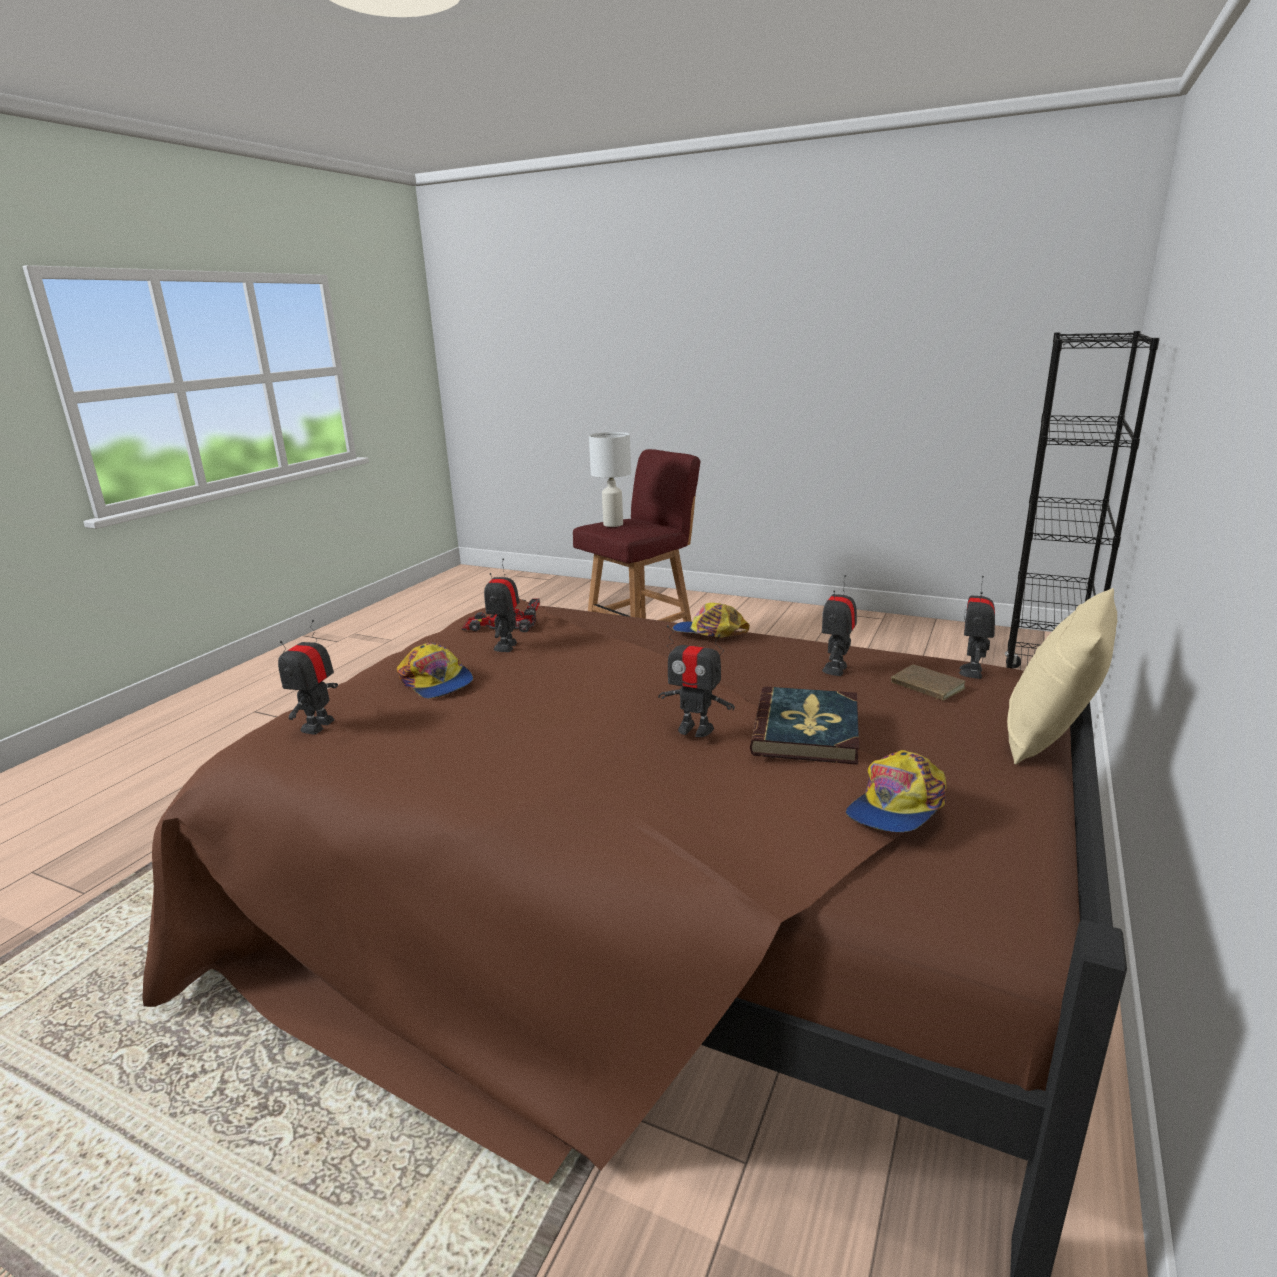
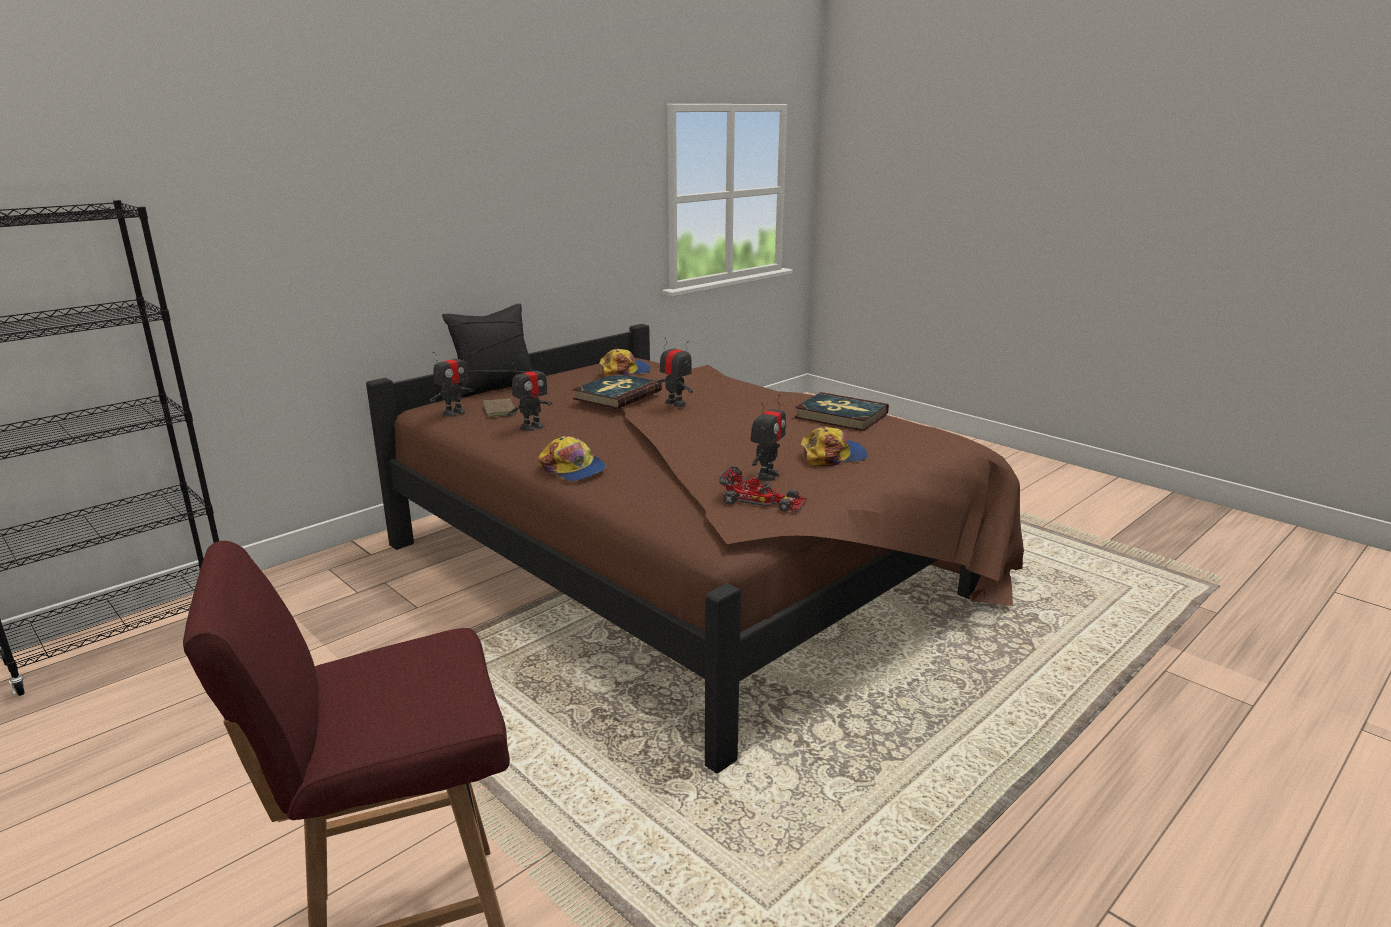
camera: 160 degrees left, 0 degrees up
toy robot [278,620,338,734] -> none
cap [397,643,473,698] -> cap turned 90 degrees clockwise [801,426,868,466]
white table lamp [589,432,631,527] -> none
beige pillow [1007,588,1117,764] -> black pillow [442,303,534,397]
none -> book [795,392,889,431]

